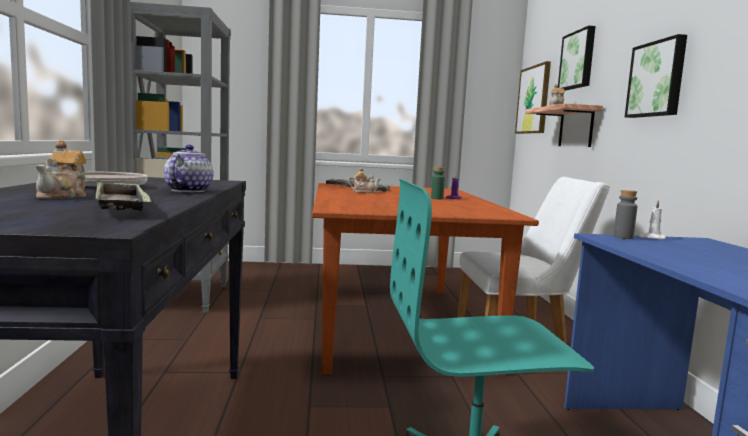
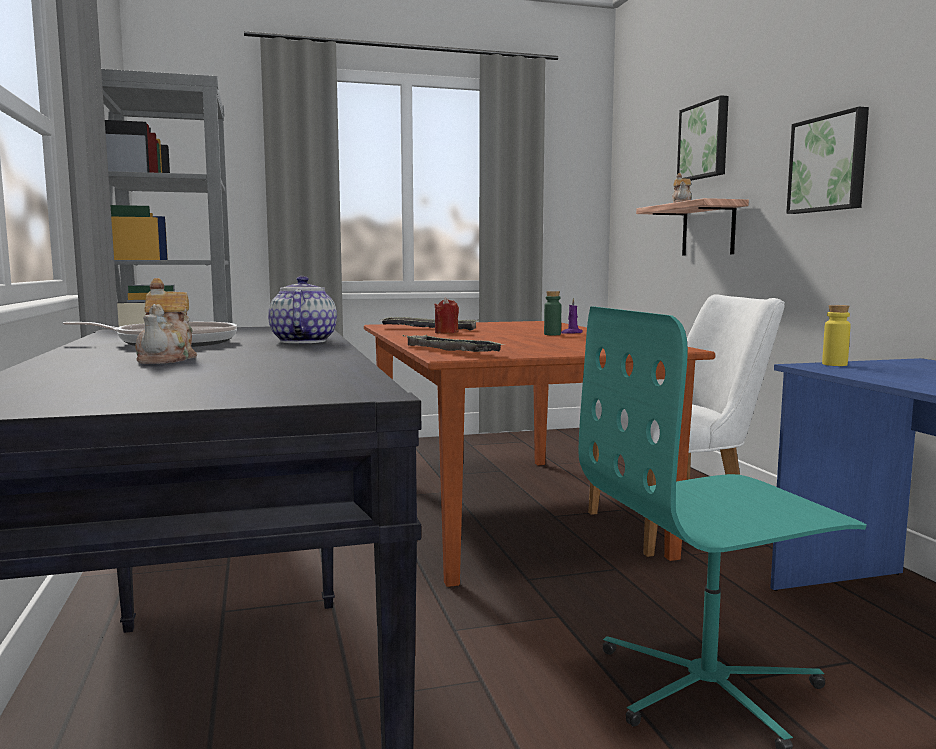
camera: 10 degrees left, 0 degrees up
tray [96,181,151,211] -> tray moved to [403,335,506,352]
teapot [348,167,380,193] -> red candle [434,298,459,334]
picture [515,61,551,134] -> none
grey bottle [614,190,637,239] -> yellow bottle [822,305,851,366]
white candle [639,200,666,239] -> none

